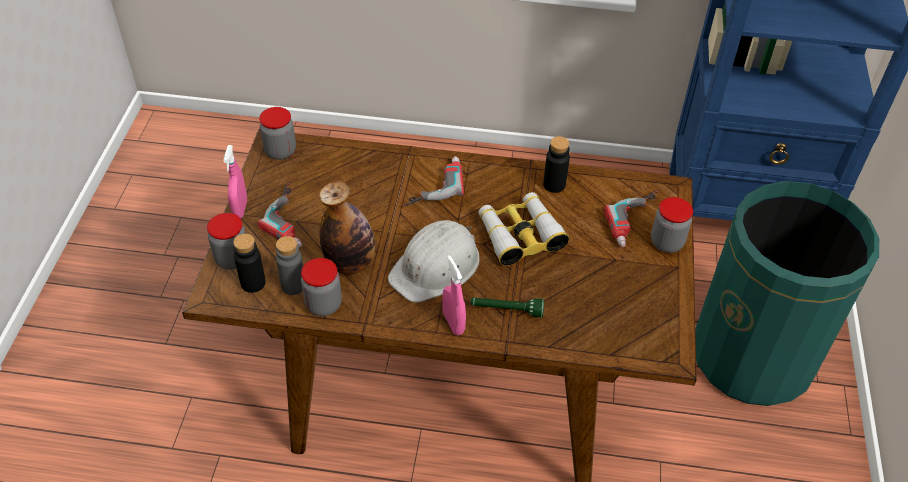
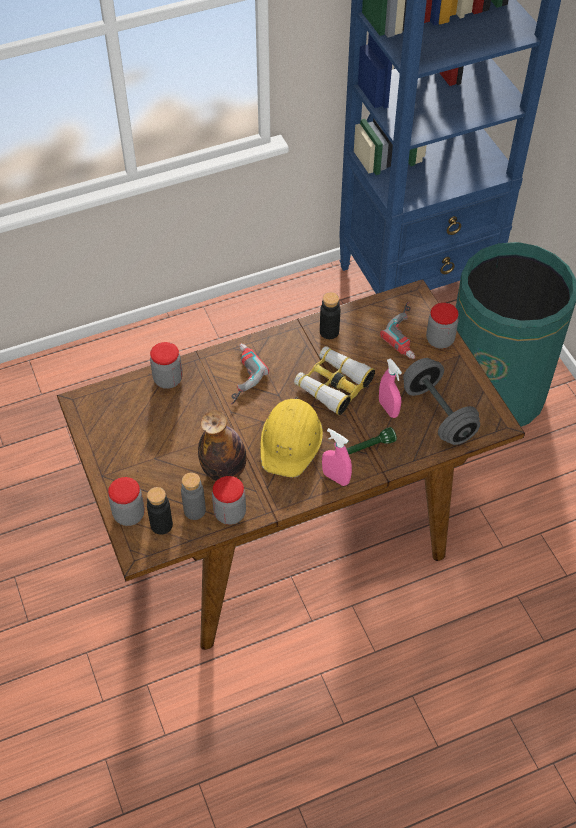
camera: 30 degrees left, 5 degrees up
pink spray bottle [223,145,247,219] -> pink spray bottle moved to [379,359,402,418]
power drill [257,183,303,247] -> none
jar [259,107,296,160] -> jar moved to [150,342,182,389]
white hard hat [388,220,480,303] -> yellow hard hat [260,396,323,477]
none -> grey dumbbell [403,358,480,445]

